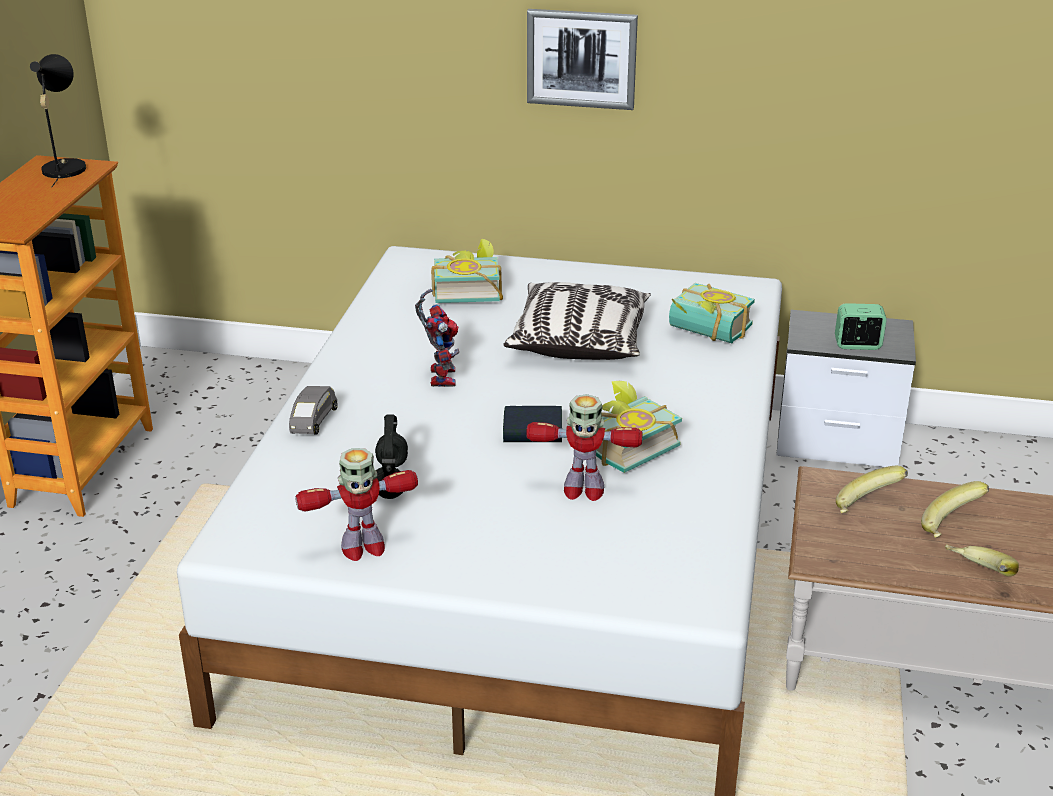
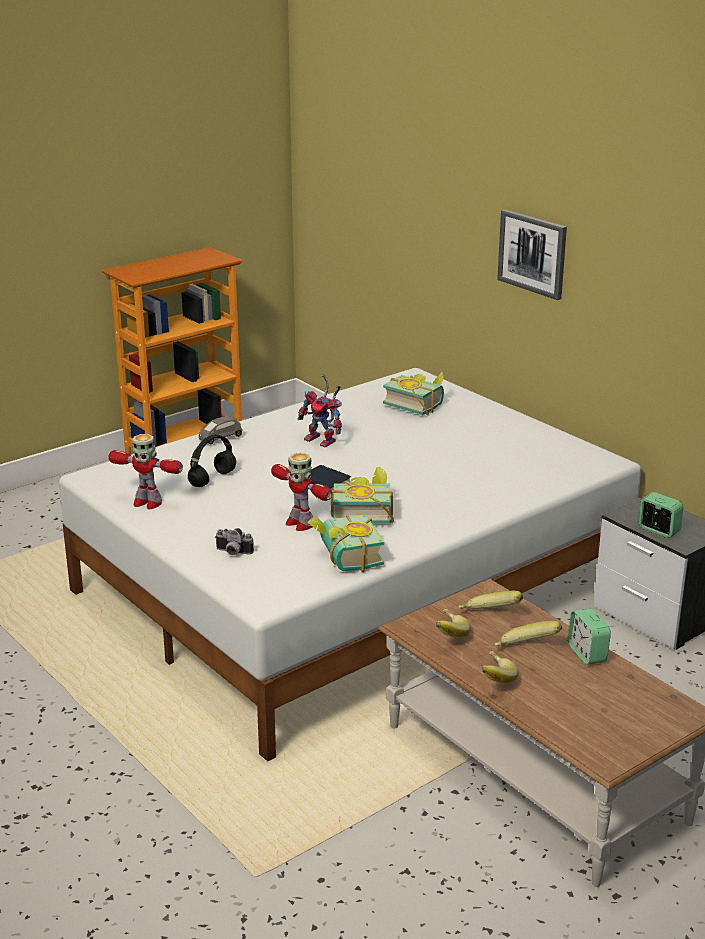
camera: 40 degrees right, 5 degrees down
black table lamp [30,54,86,187] -> none
toy robot [415,289,459,387] -> toy robot turned 90 degrees clockwise [298,374,342,447]
pillow [503,282,651,360] -> none
book [669,283,755,343] -> book moved to [307,514,384,572]
none -> camera [215,528,254,555]
none -> banana [435,609,471,638]
none -> alarm clock [568,608,611,665]

